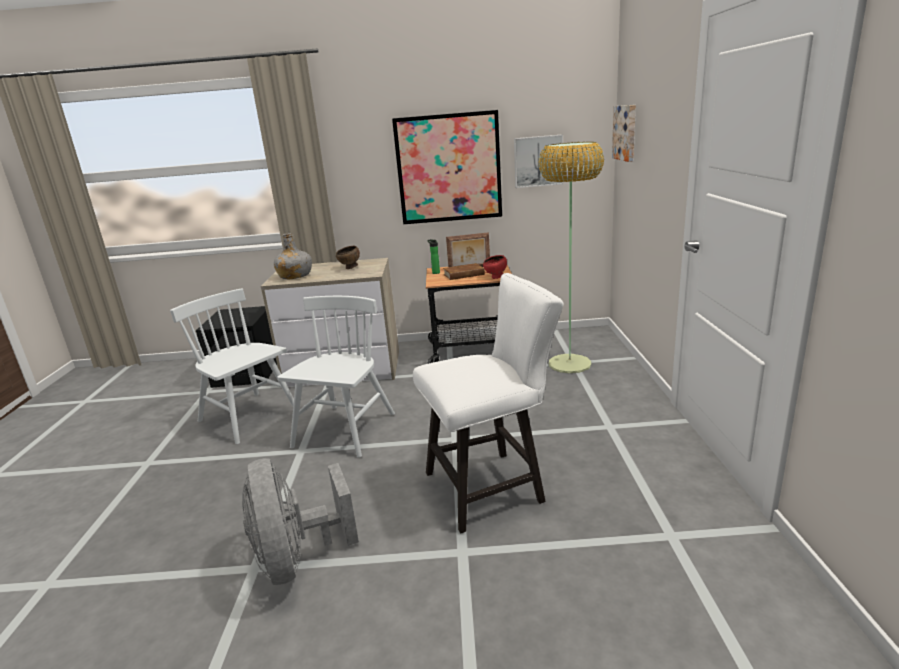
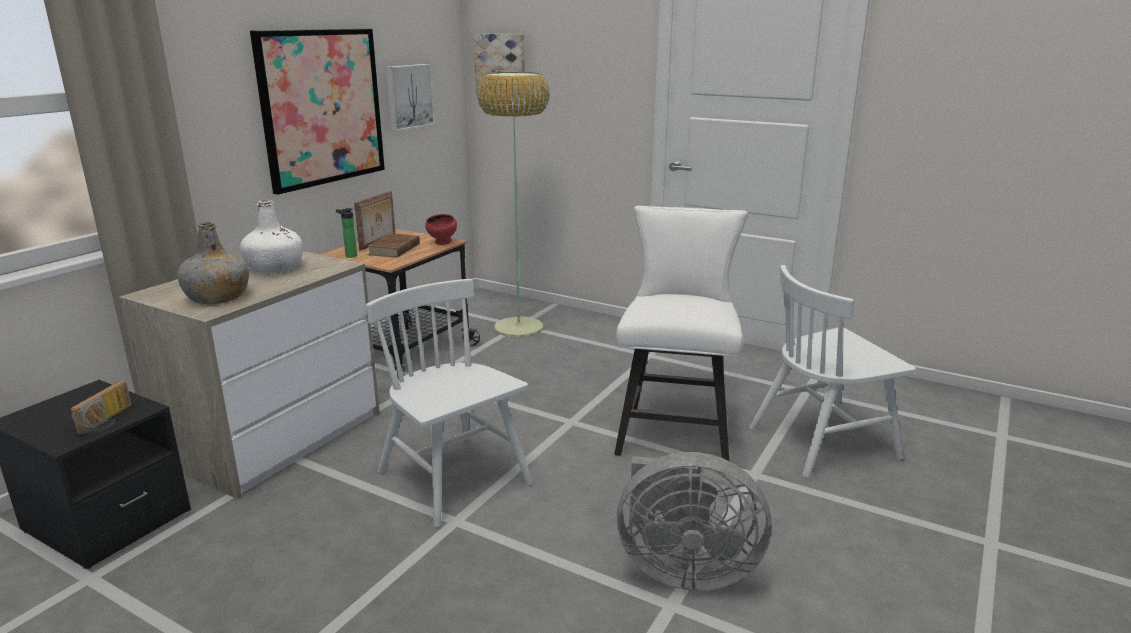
camera: 60 degrees left, 0 degrees up
white chair [170,289,294,444] -> white chair moved to [749,265,916,478]
brown bowl [336,246,360,269] -> white bottle [240,200,303,273]
none -> radio [70,381,132,434]

